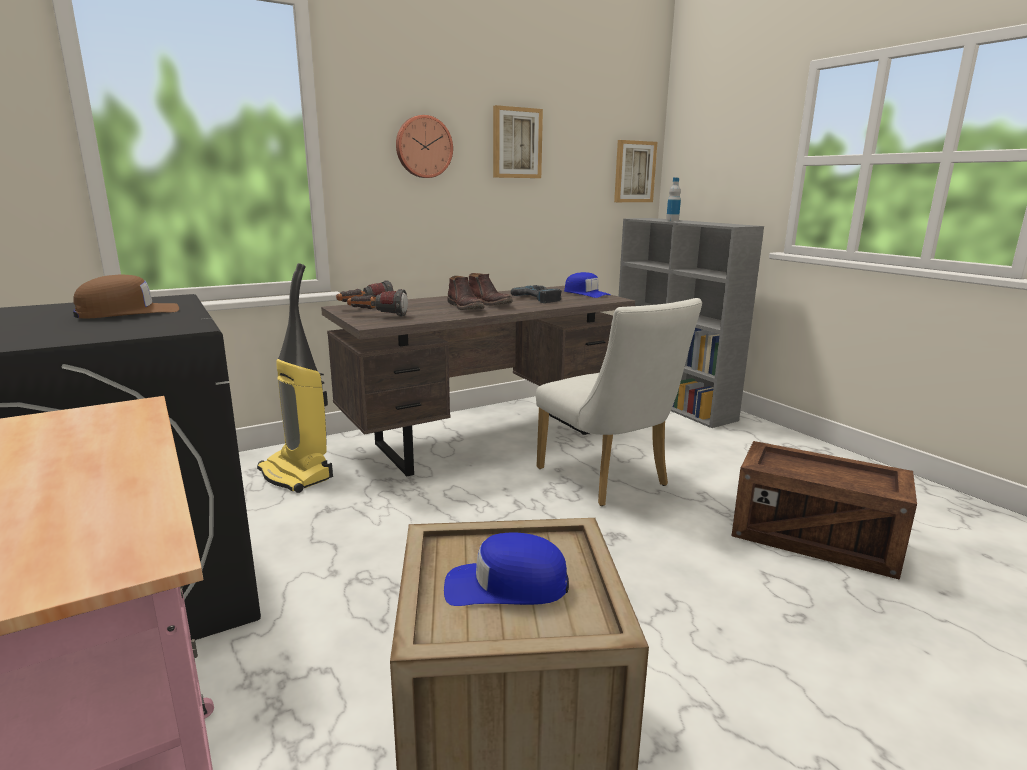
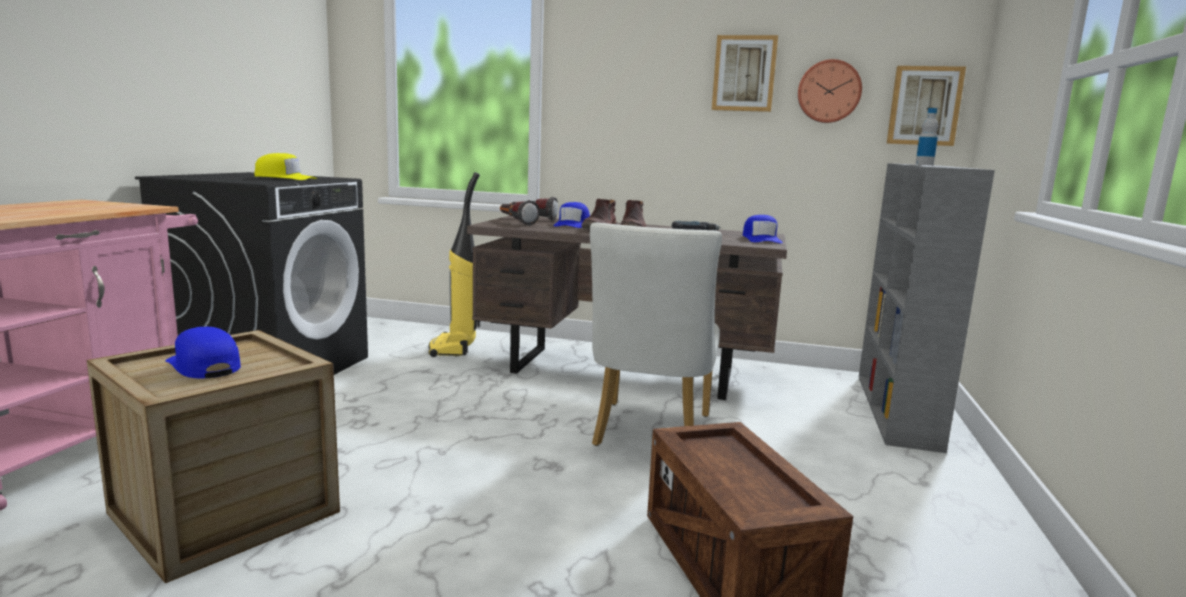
camera: 45 degrees right, 5 degrees down
brown cap [73,275,179,318] -> yellow cap [254,153,318,180]
wall clock [396,115,453,178] -> wall clock moved to [798,59,862,123]
none -> blue cap [553,202,590,228]

